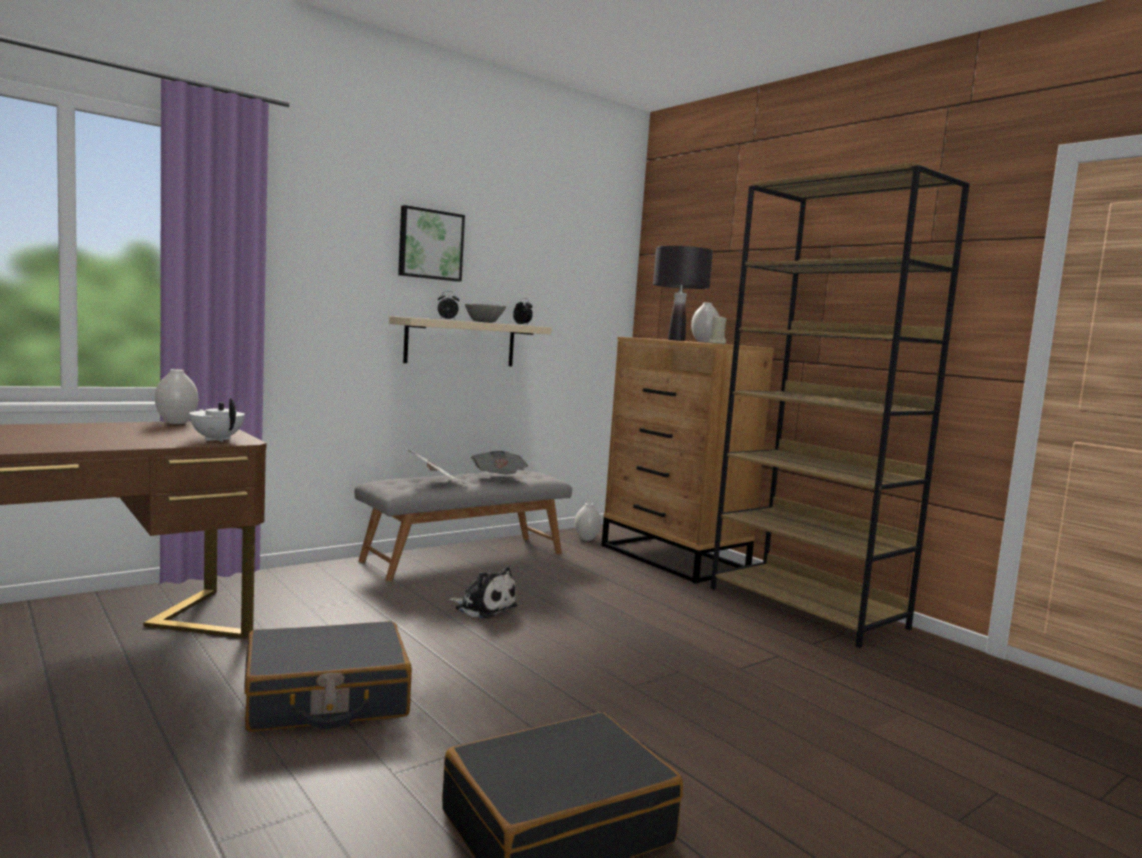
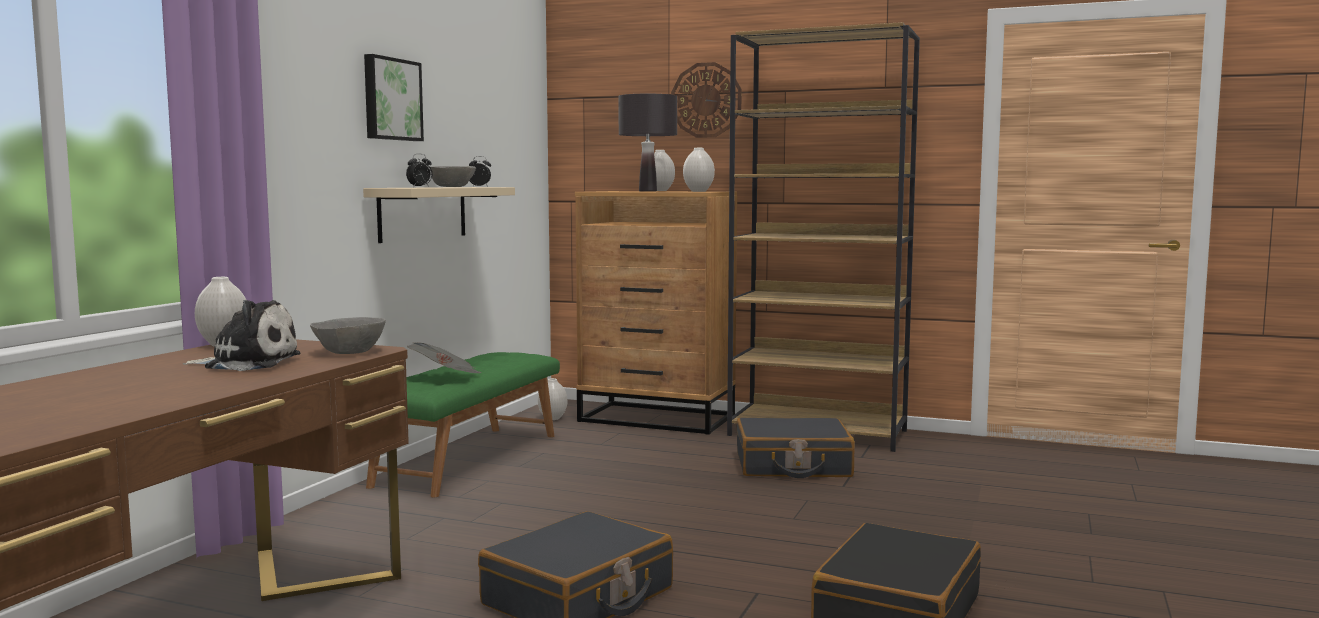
camera: 30 degrees left, 0 degrees up
white teapot [189,398,245,442] -> grey bowl [310,317,386,354]
grey bench [354,471,572,581] -> green bench [366,352,560,497]
plush toy [449,567,518,619] -> plush toy moved to [183,300,300,371]
newspaper [470,451,528,474] -> none
beige candle [708,315,726,344] -> white vase [683,148,715,192]
none -> wall clock [671,62,742,138]
none -> black suitcase [736,417,855,478]

